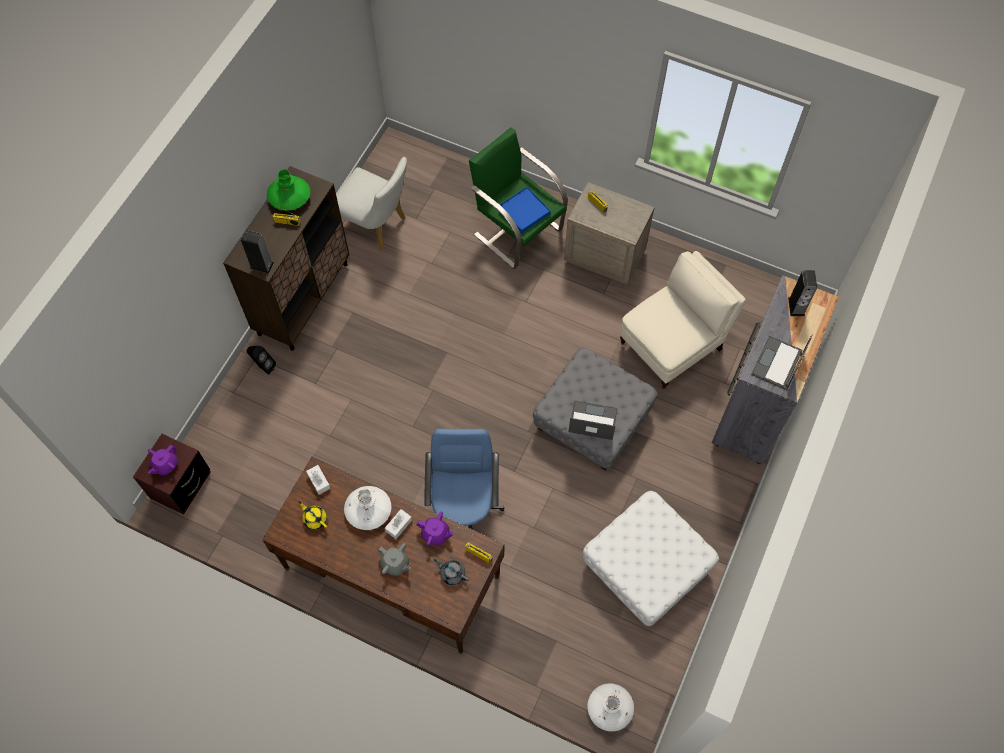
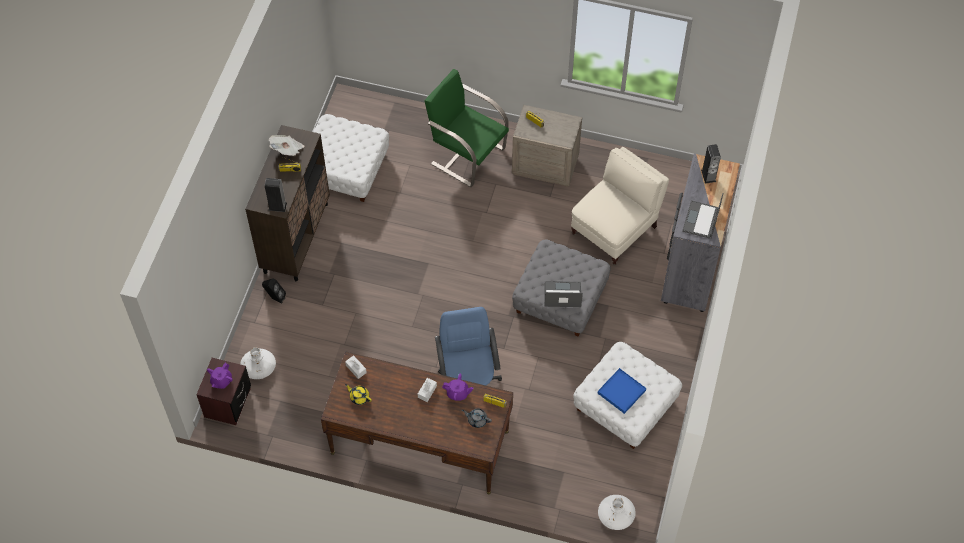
camera: 10 degrees left, 5 degrees down
green vase [267,169,310,211] -> newspaper [269,135,305,156]
white chair [336,157,407,251] -> white ottoman [313,114,389,202]
white vase [344,486,391,530] -> white vase moved to [240,347,276,379]
grey teapot [378,543,411,576] -> none
blue tray [500,187,551,233] -> blue tray moved to [598,368,646,414]

